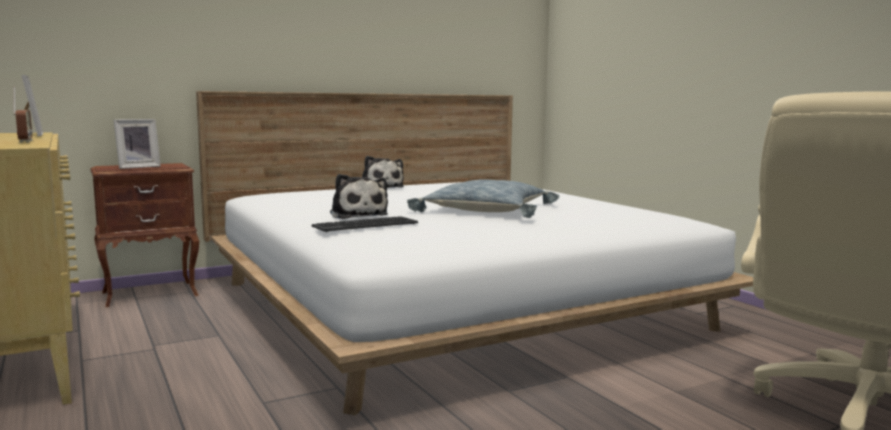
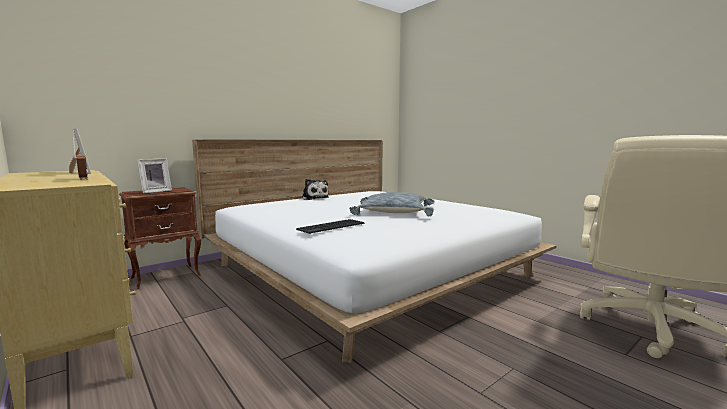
camera: 10 degrees left, 0 degrees up
plush toy [330,174,388,219] -> none

